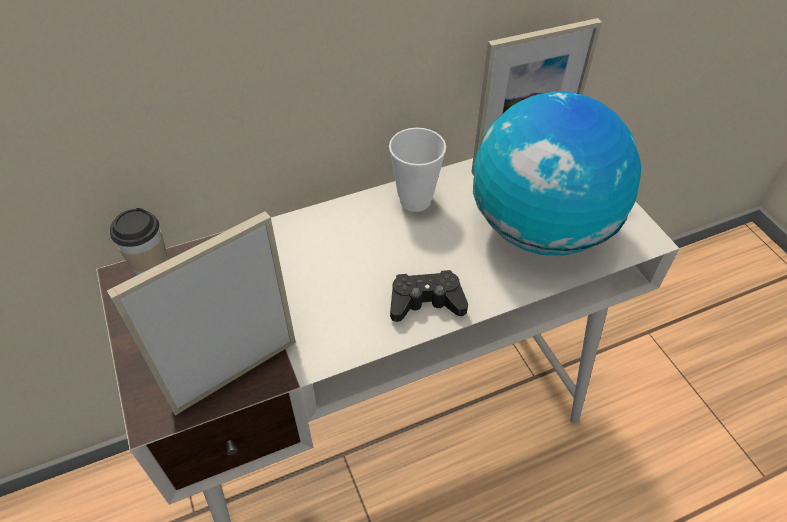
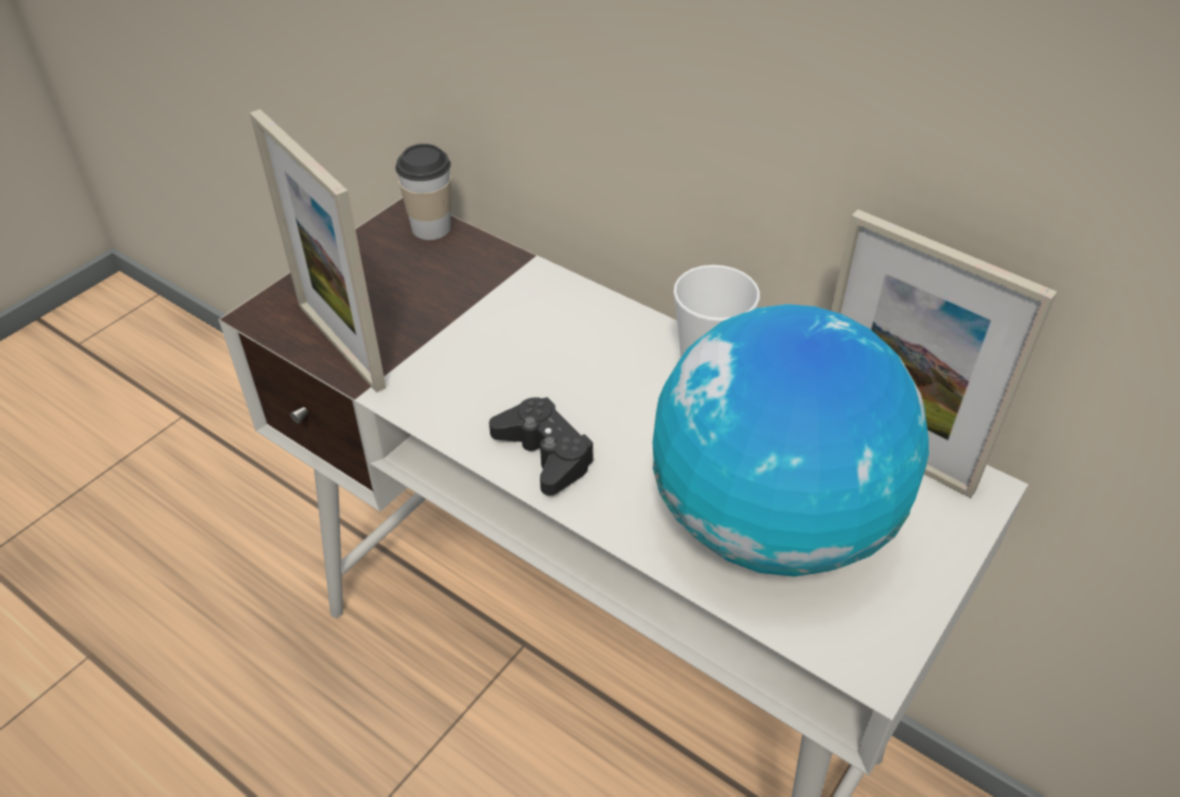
camera: 60 degrees right, 5 degrees down
picture frame [107,211,296,416] -> picture frame turned 150 degrees counterclockwise [250,109,386,392]

